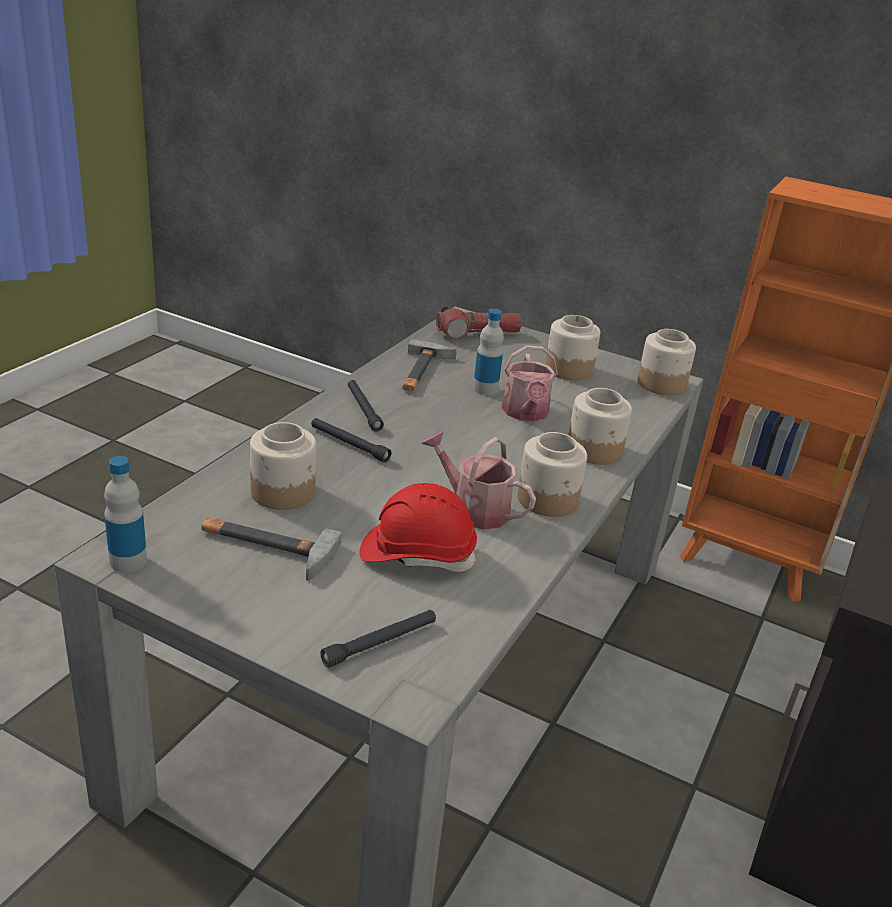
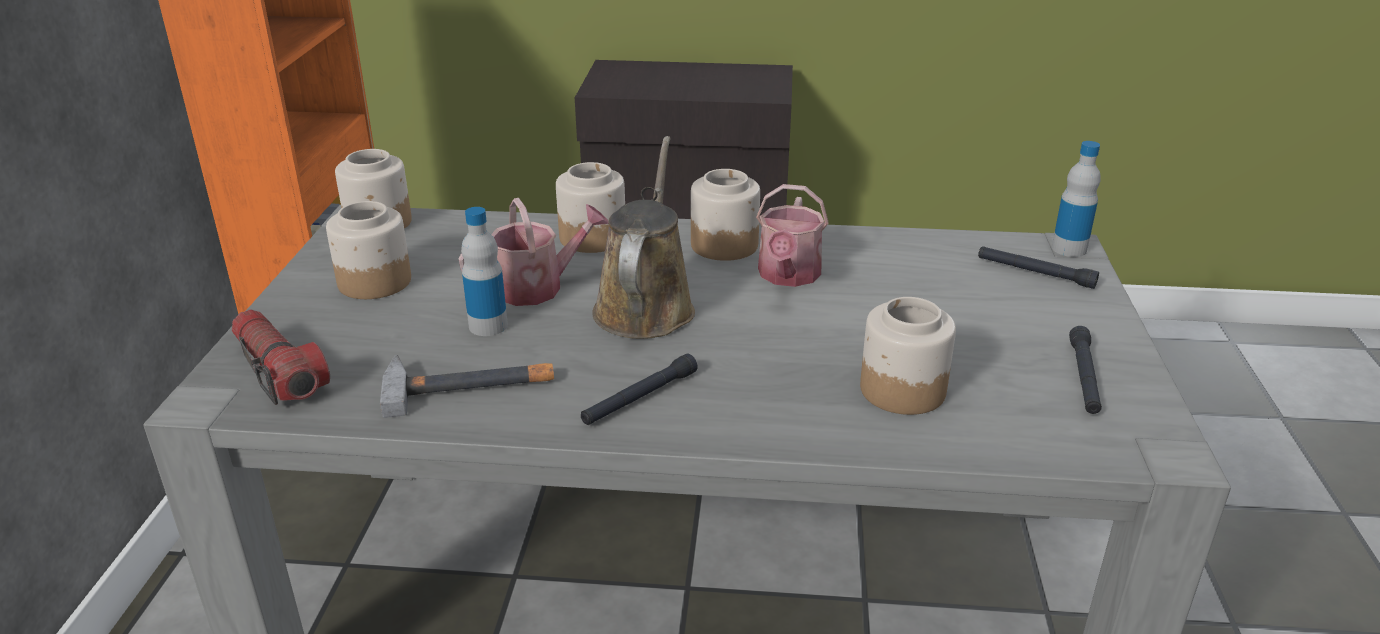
camera: 110 degrees left, 0 degrees up
bottle [104,456,147,572] -> bottle moved to [1052,141,1100,257]
hammer [201,518,342,581] -> none
black flashlight [311,418,392,463] -> black flashlight moved to [1069,326,1102,414]
red hard hat [359,483,477,572] -> none
none -> brown watering can [592,136,695,339]

